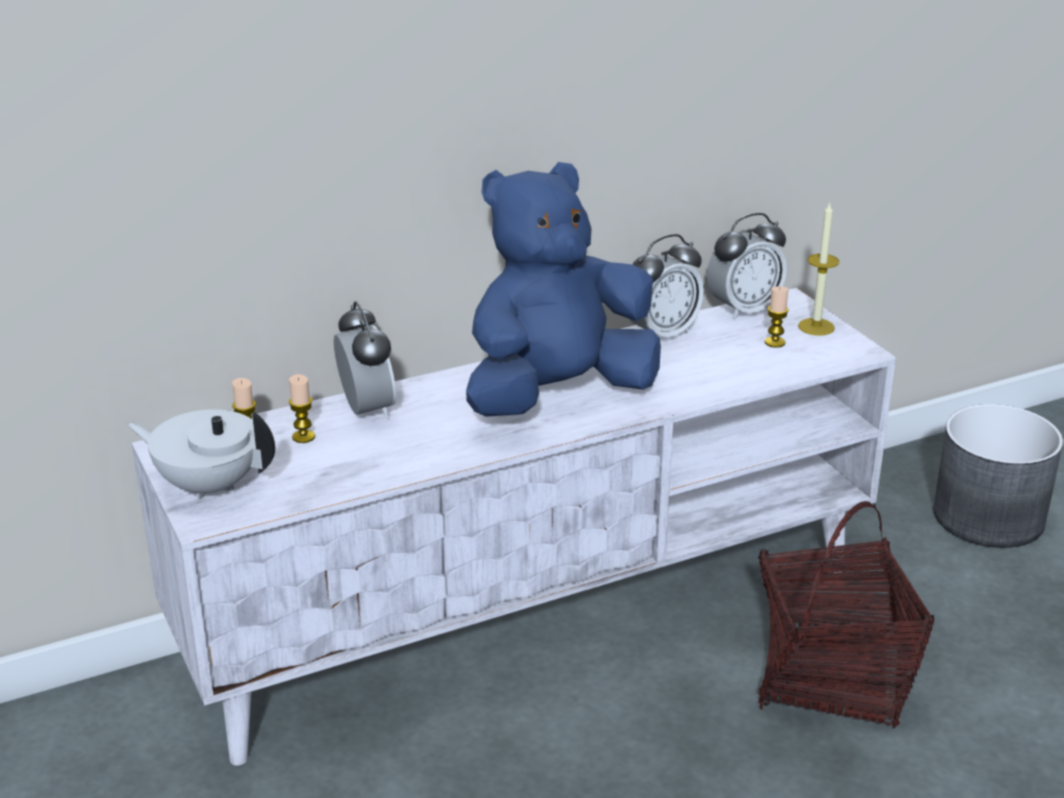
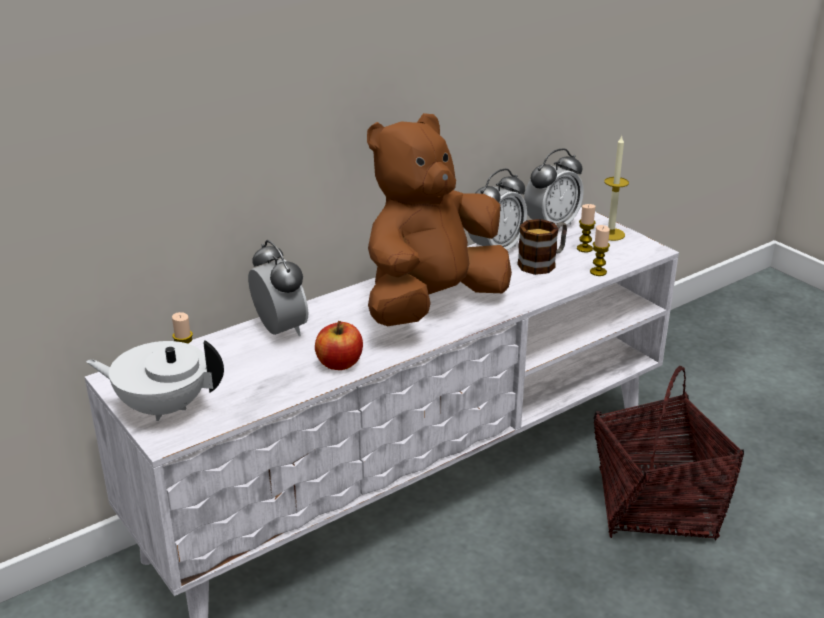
camera: 10 degrees left, 0 degrees up
candle [289,374,315,443] -> candle moved to [590,225,610,276]
blue plush toy [466,162,661,417] -> brown plush toy [367,113,512,326]
grey planter [933,404,1063,548] -> none
none -> apple [315,321,363,370]
none -> mug [517,219,567,275]

